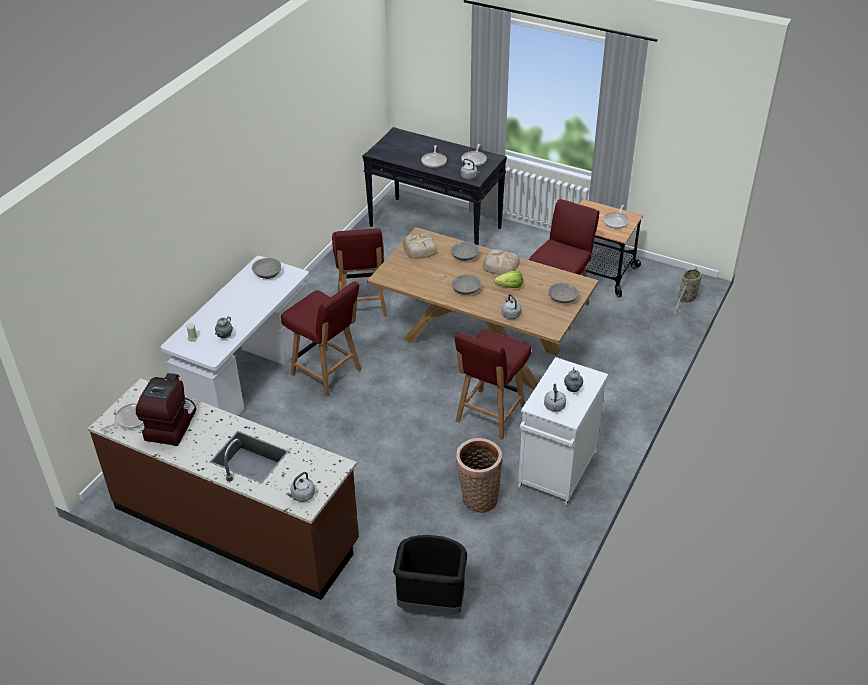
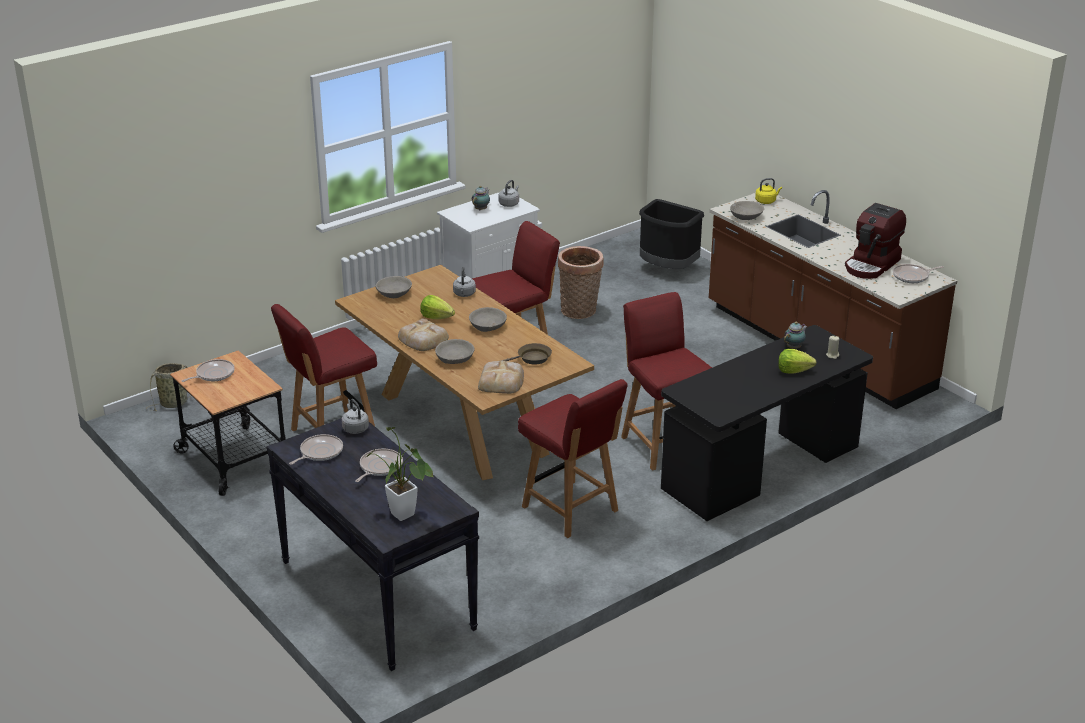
camera: 155 degrees left, 10 degrees down
white desk [161,256,309,416] -> black desk [661,325,873,521]
grey bowl [252,258,281,279] -> grey bowl moved to [730,201,764,220]
grey kettle [286,472,315,502] -> yellow kettle [755,178,782,204]
red chair [332,228,387,317] -> red chair turned 120 degrees clockwise [518,379,628,538]
none -> potted plant [366,427,434,521]
none -> brown frying pan [501,343,552,365]
none -> lettuce [778,349,817,374]

